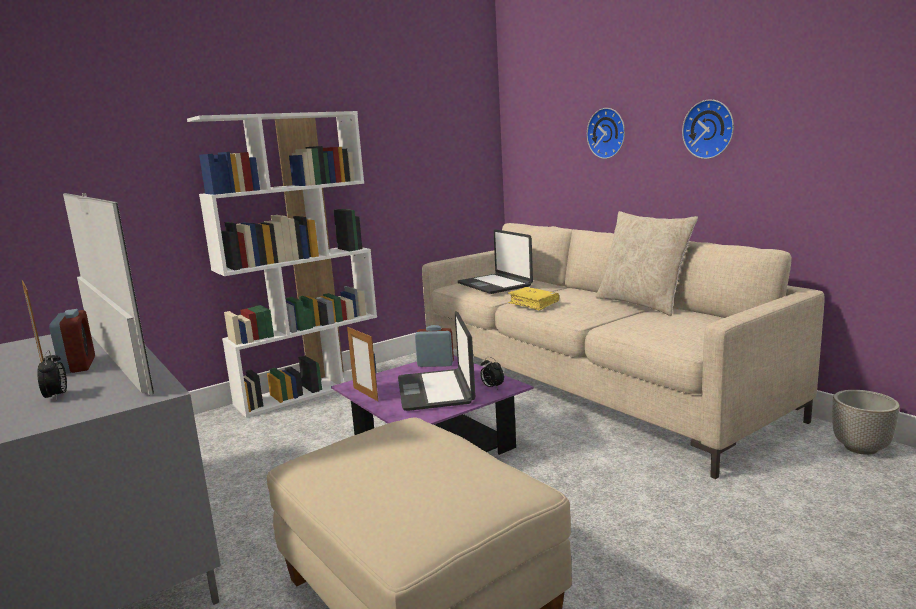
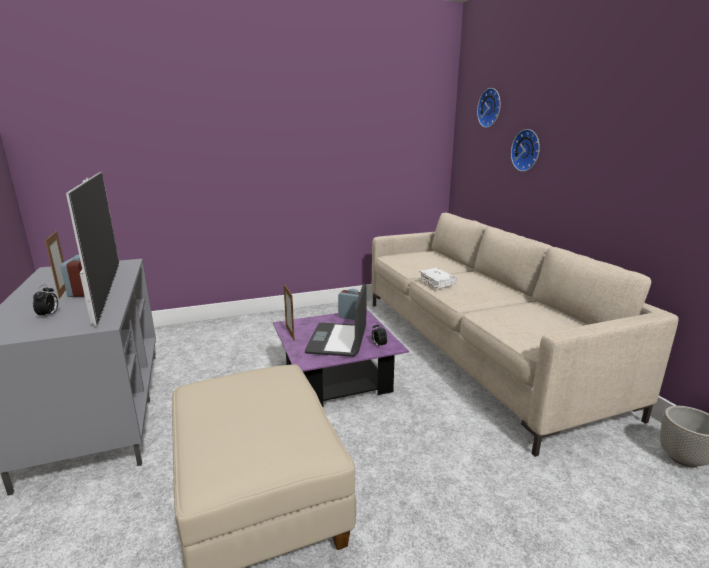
camera: 15 degrees right, 5 degrees up
white bookcase [187,111,378,418] -> none
laptop [458,229,533,294] -> none
yellow book [508,287,559,311] -> white book [419,268,457,289]
beige pillow [596,211,698,316] -> none
wall clock [682,99,734,159] -> wall clock moved to [477,88,501,128]

